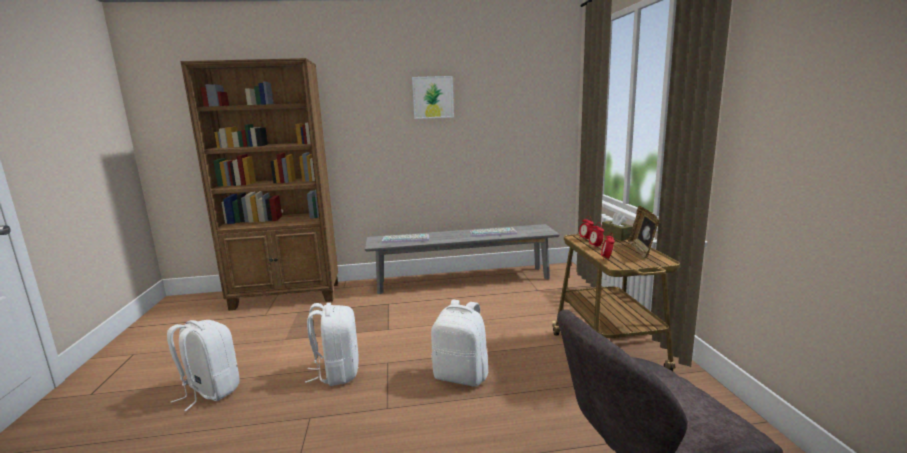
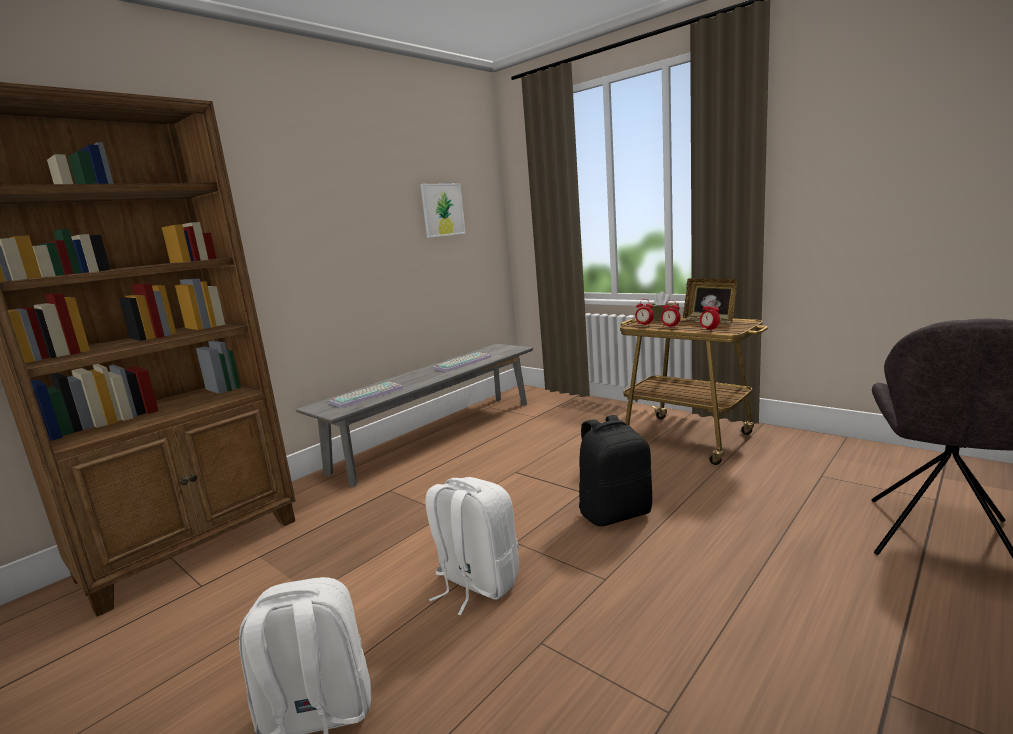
camera: 40 degrees left, 0 degrees up
picture [412,76,454,119] -> picture moved to [420,183,466,238]
white backpack [431,300,488,386] -> black backpack [579,415,652,526]

